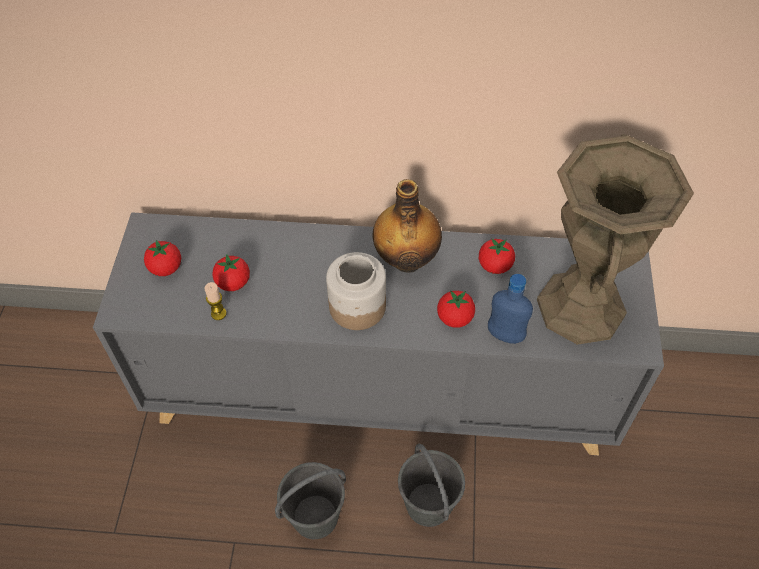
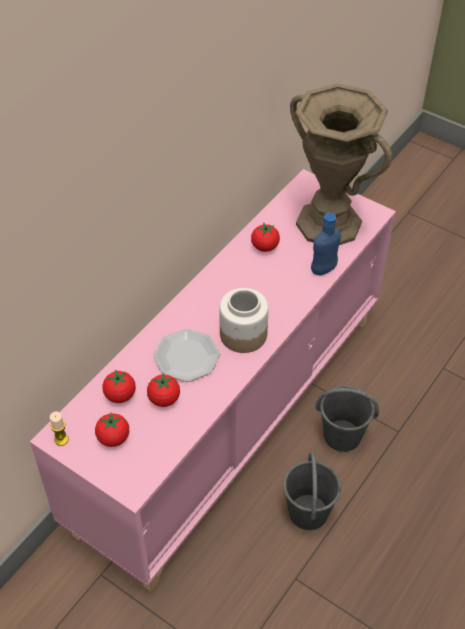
camera: 60 degrees left, 5 degrees down
grey cabinet [93,212,664,455] -> pink cabinet [30,169,396,591]
candle [204,282,227,320] -> candle moved to [50,412,69,446]
bottle [373,179,442,273] -> none
tomato [437,291,475,328] -> tomato moved to [103,369,136,403]
none -> plate [153,329,220,382]

